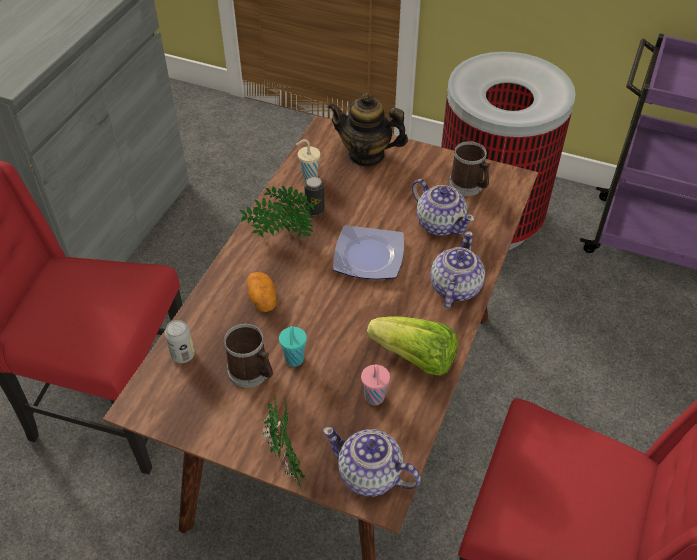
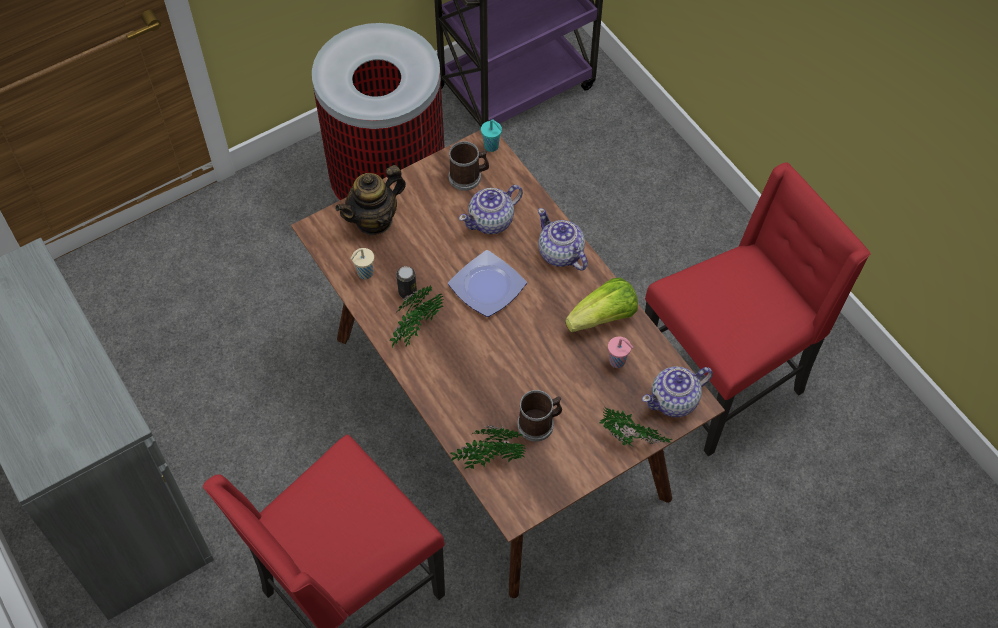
camera: 55 degrees left, 10 degrees up
can [165,320,195,363] -> potted plant [451,425,526,469]
potato [247,272,276,312] -> none
turquoise cup [279,326,307,367] -> turquoise cup moved to [481,119,502,152]
teapot [412,179,475,236] -> teapot turned 150 degrees clockwise [459,185,523,234]

